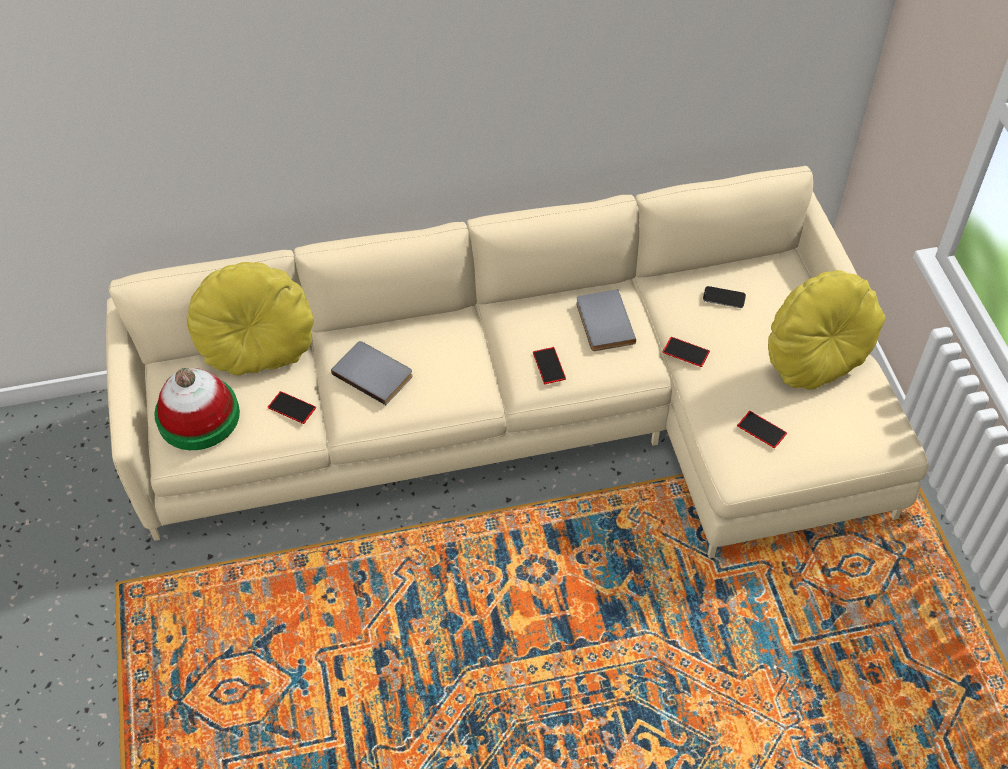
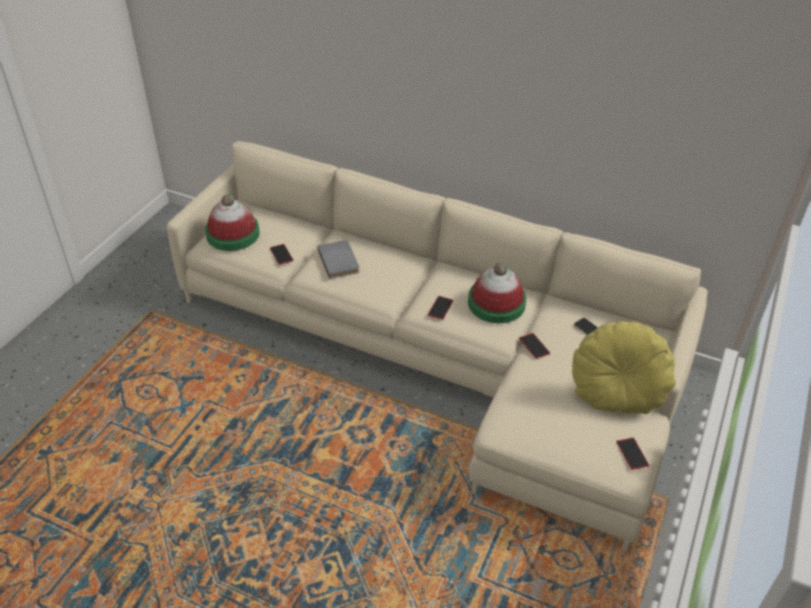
camera: 35 degrees right, 10 degrees down
yellow pillow [187,262,314,375] -> none
grey book [576,289,636,351] -> hat [468,263,526,323]
phone [737,411,787,448] -> phone moved to [616,437,649,470]

